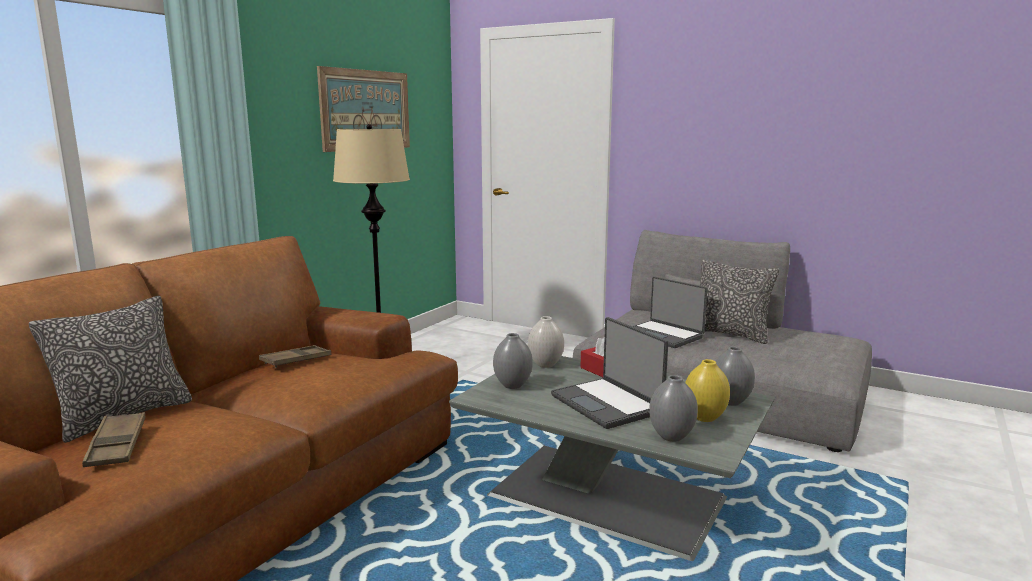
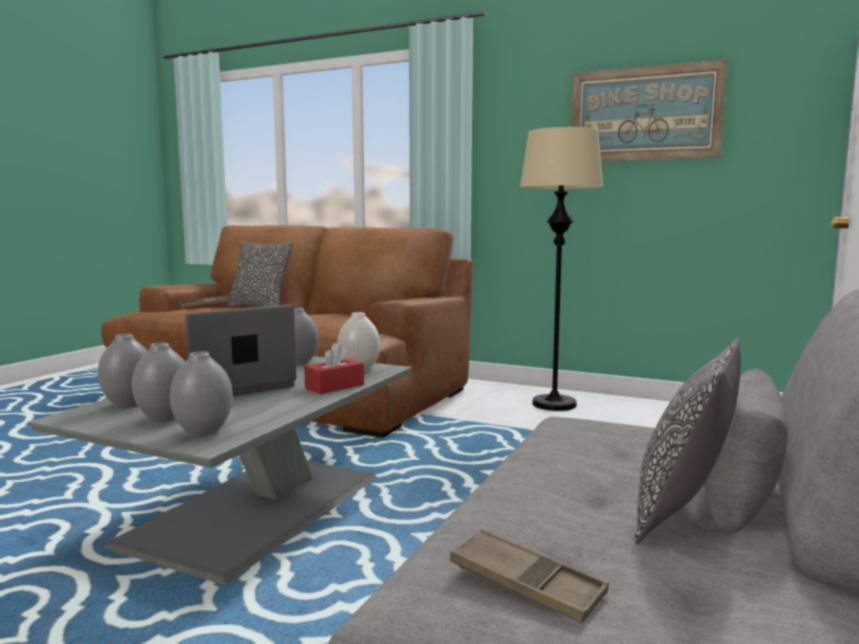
camera: 85 degrees right, 5 degrees down
brown tray [259,345,331,368] -> brown tray moved to [450,529,609,623]
laptop [633,277,707,348] -> none
yellow vase [685,359,730,422] -> grey vase [132,343,185,422]

